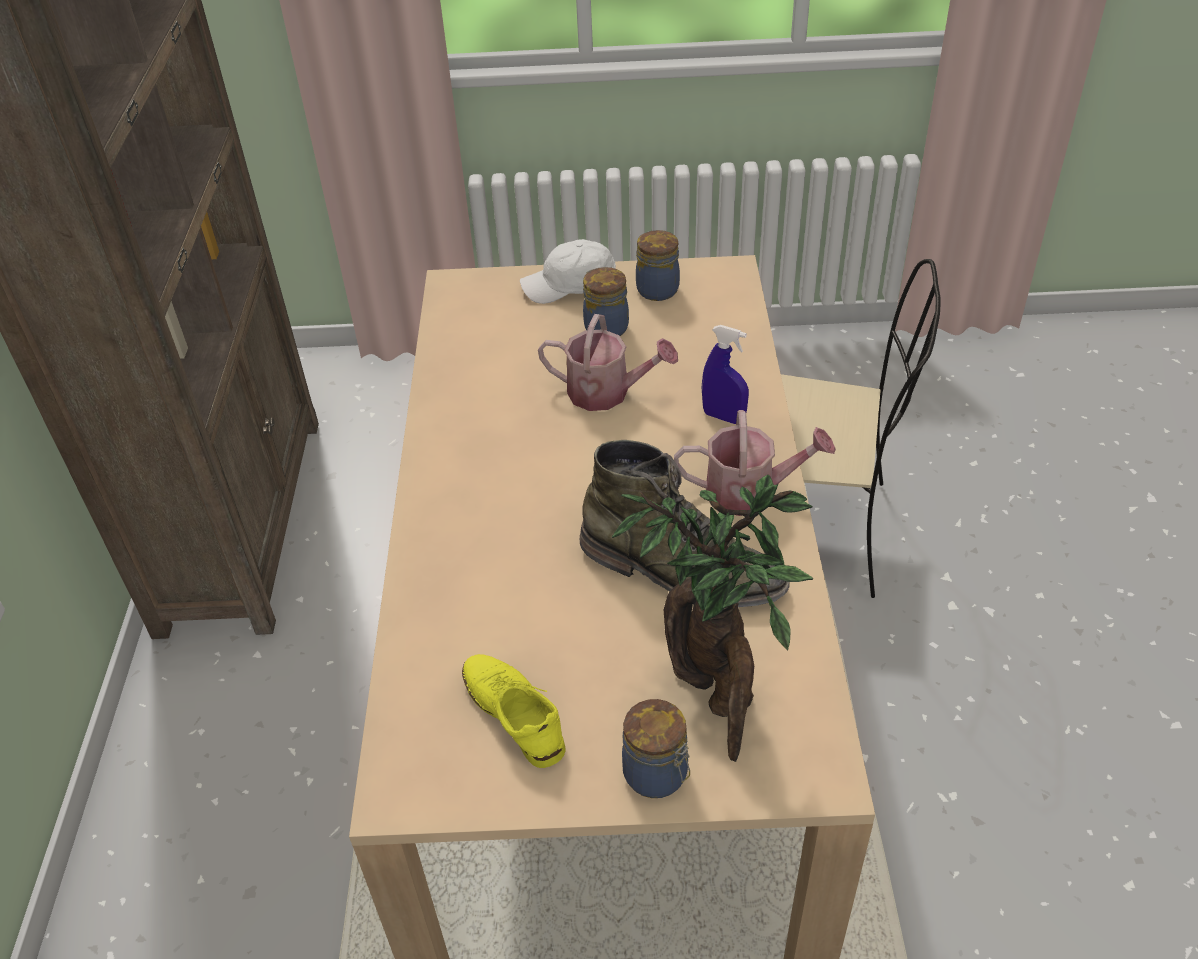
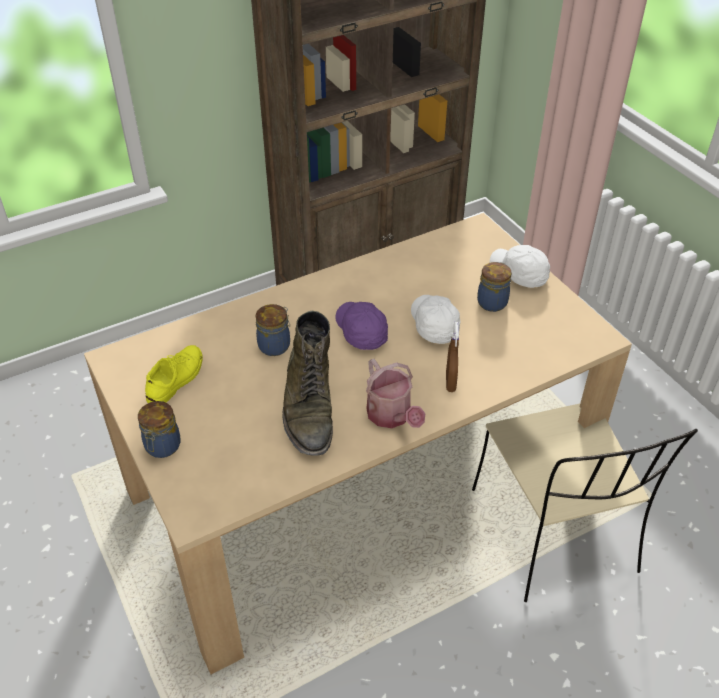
camera: 60 degrees right, 0 degrees up
watering can [538,314,678,411] -> white cap [411,295,460,344]
potted plant [612,475,813,762] -> none
jar [636,230,680,301] -> jar moved to [256,304,290,356]
blue spray bottle [702,325,749,424] -> brown spray bottle [446,322,459,392]
none -> purple cap [335,302,388,350]

